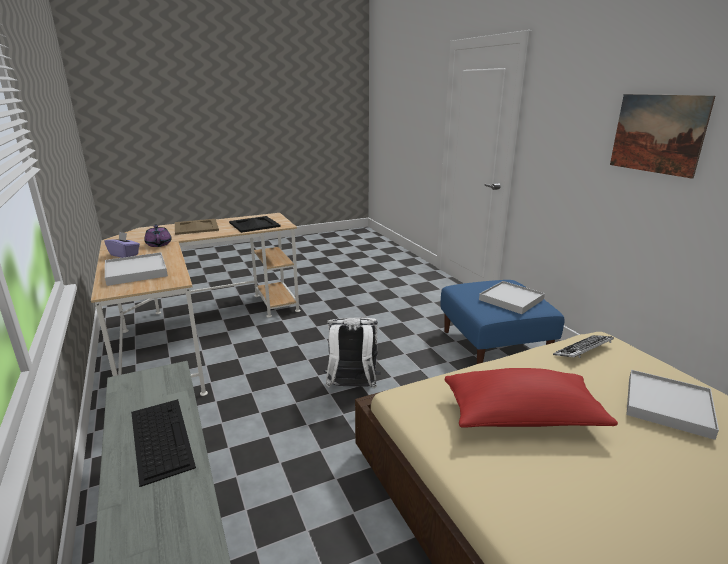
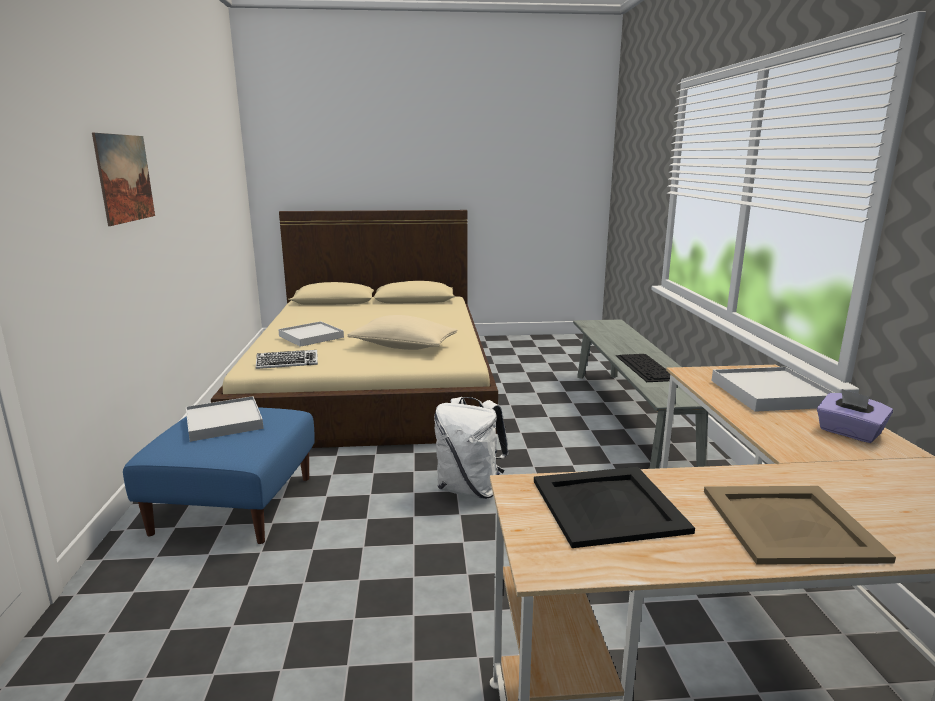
camera: 160 degrees left, 5 degrees down
purple teapot [144,224,172,247] -> none
red pillow [445,368,618,428] -> beige pillow [347,315,457,350]

